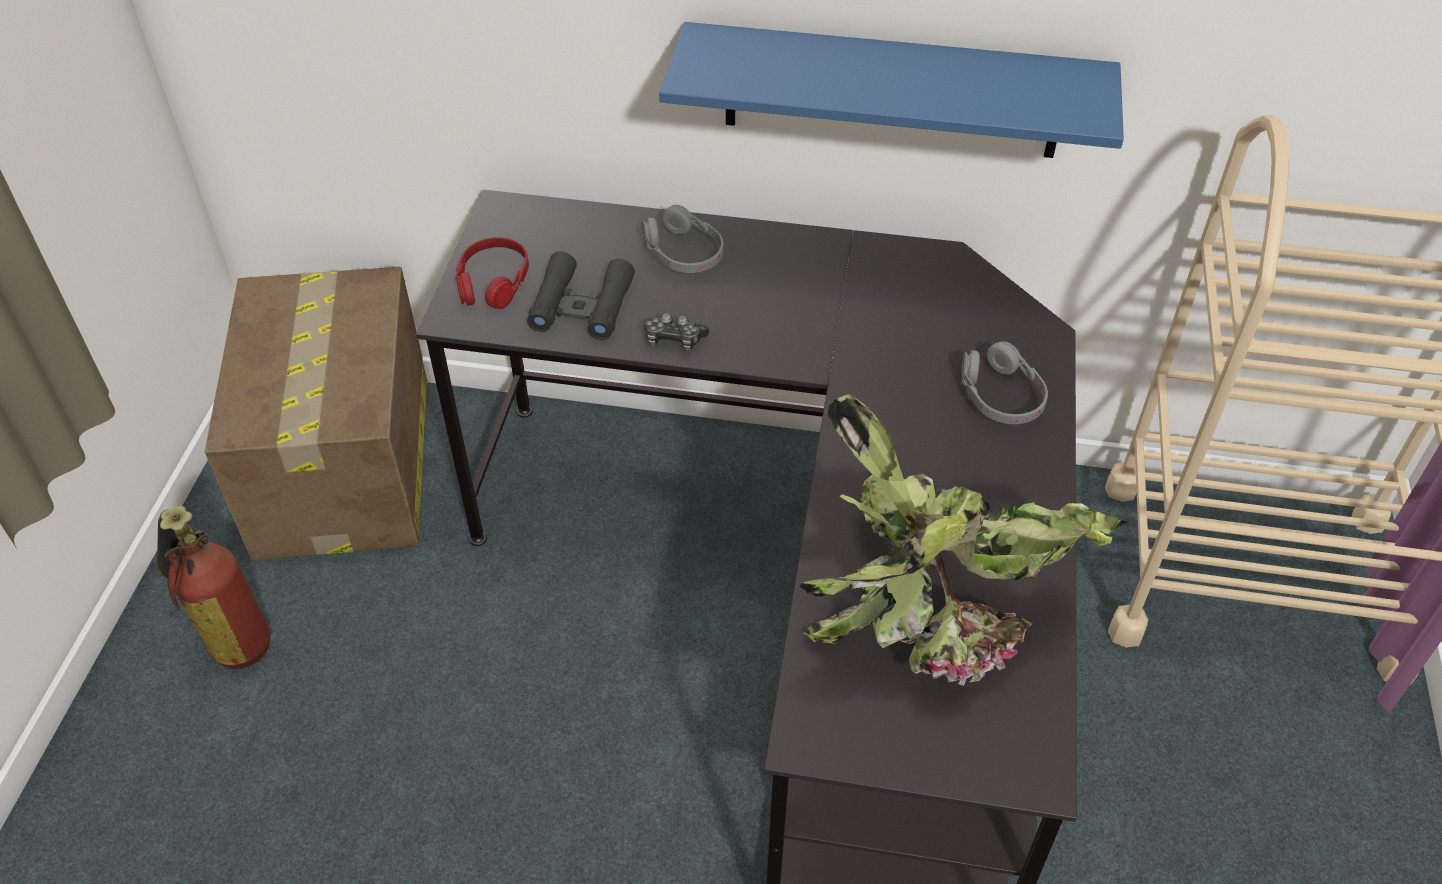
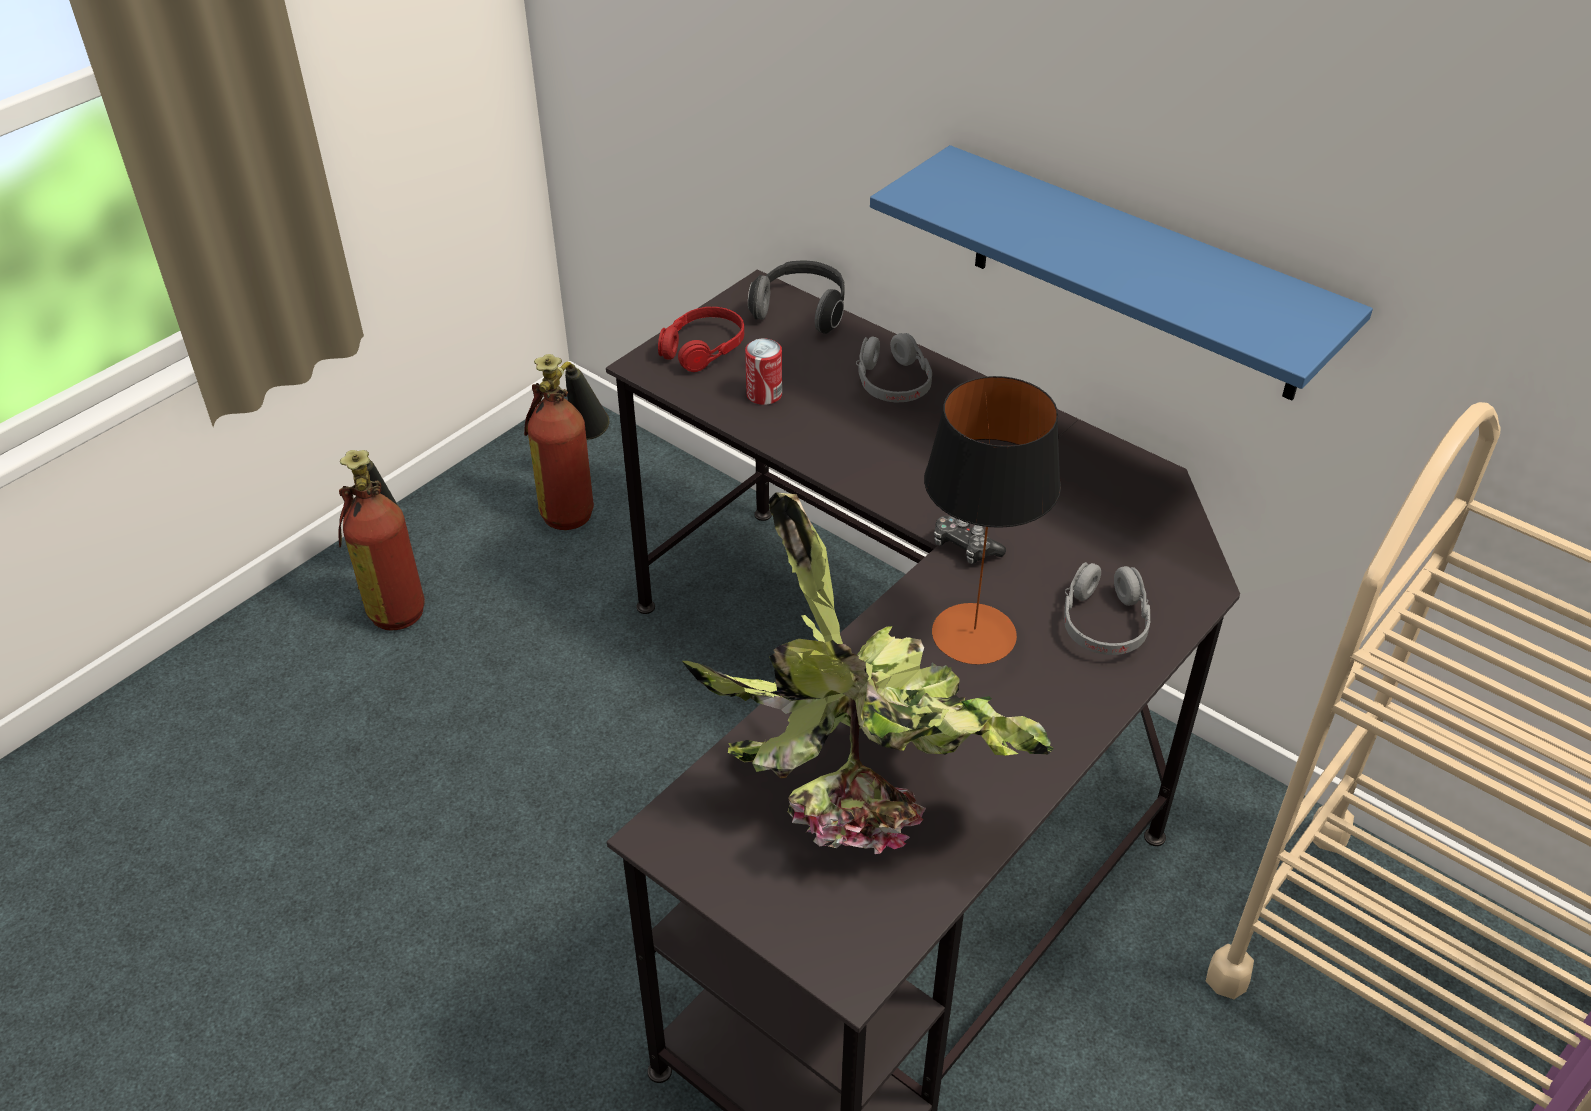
camera: 30 degrees right, 5 degrees down
cardboard box [205,267,427,561] -> fire extinguisher [524,354,609,530]
black binoculars [527,251,635,340] -> can [745,338,782,405]
game controller [644,313,709,351] -> game controller moved to [934,516,1006,564]
none -> headphones [748,260,845,334]
none -> table lamp [924,376,1061,665]

